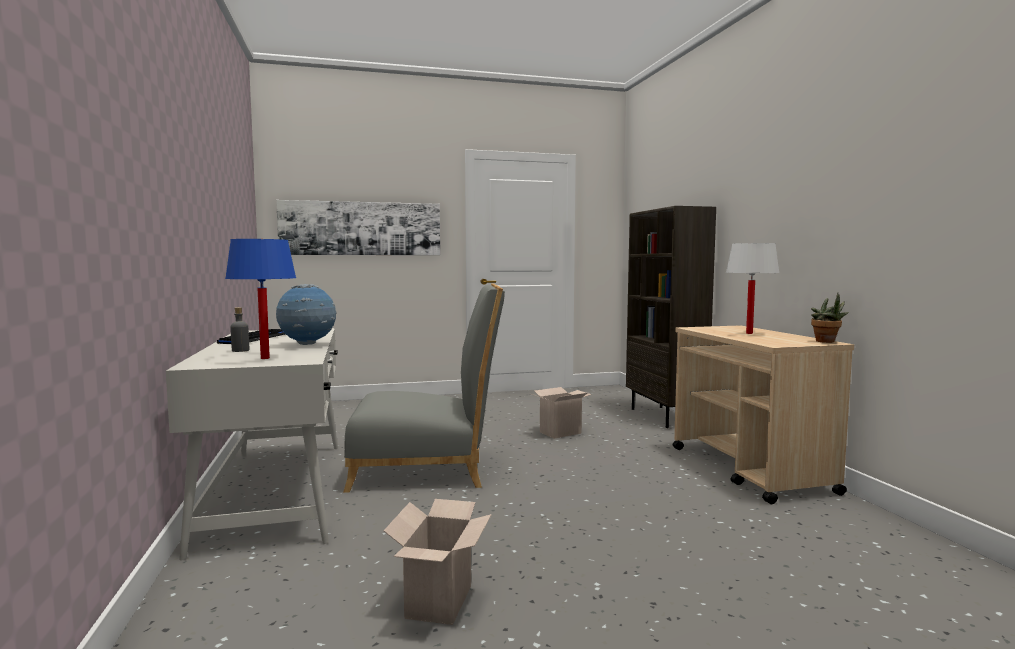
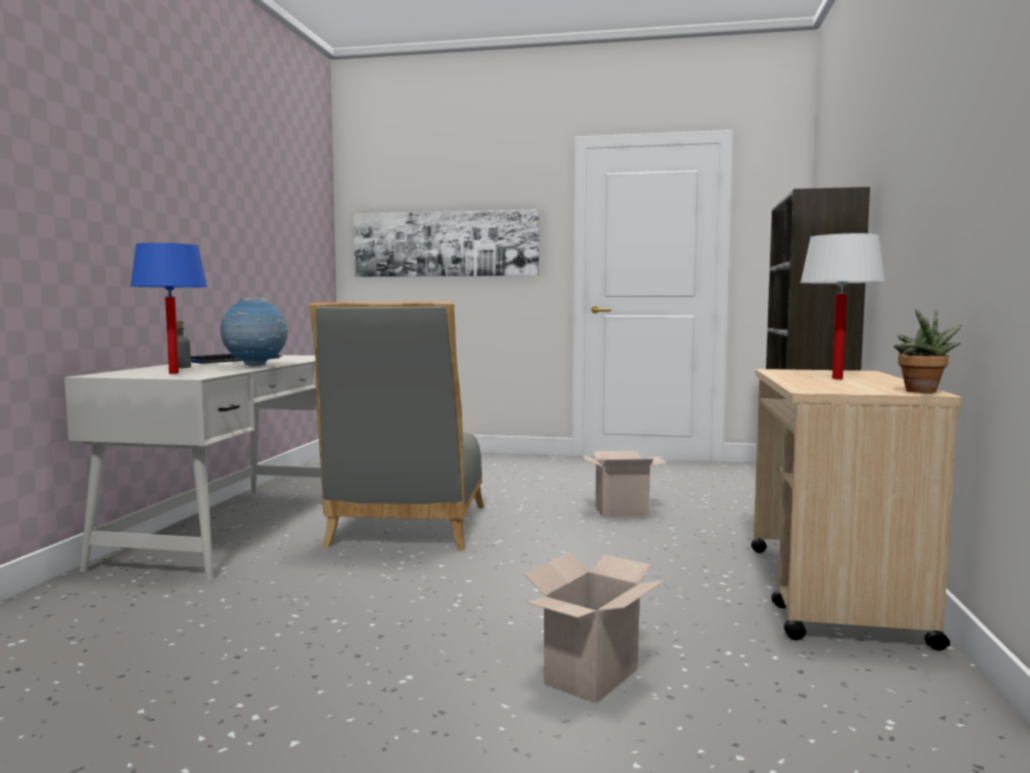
camera: 25 degrees right, 0 degrees up
grey chair [343,283,505,493] -> grey chair turned 75 degrees clockwise [310,302,484,551]
cardboard box [384,499,491,625] -> cardboard box moved to [524,552,665,703]

